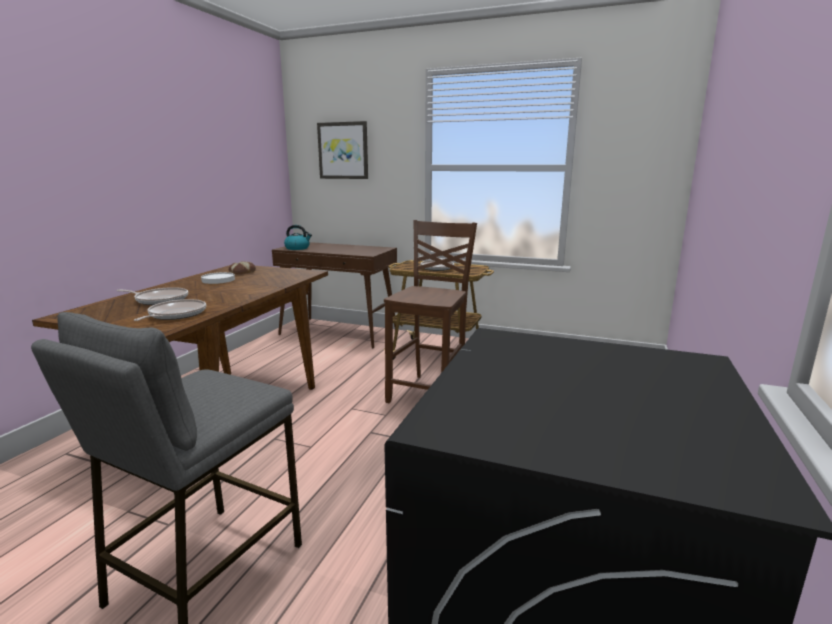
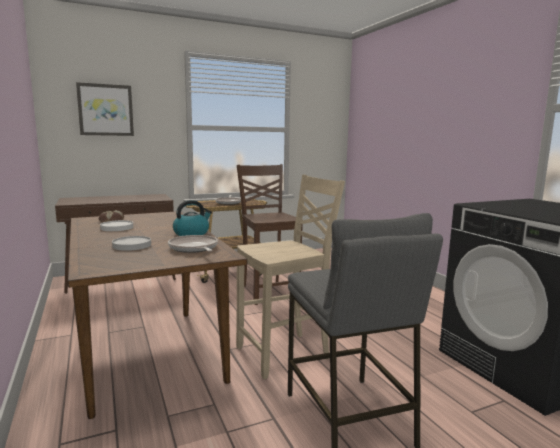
camera: 45 degrees left, 5 degrees down
frying pan [116,287,188,305] -> white plate [112,236,151,251]
kettle [284,225,312,250] -> kettle moved to [173,200,212,236]
none -> beige chair [236,175,345,379]

